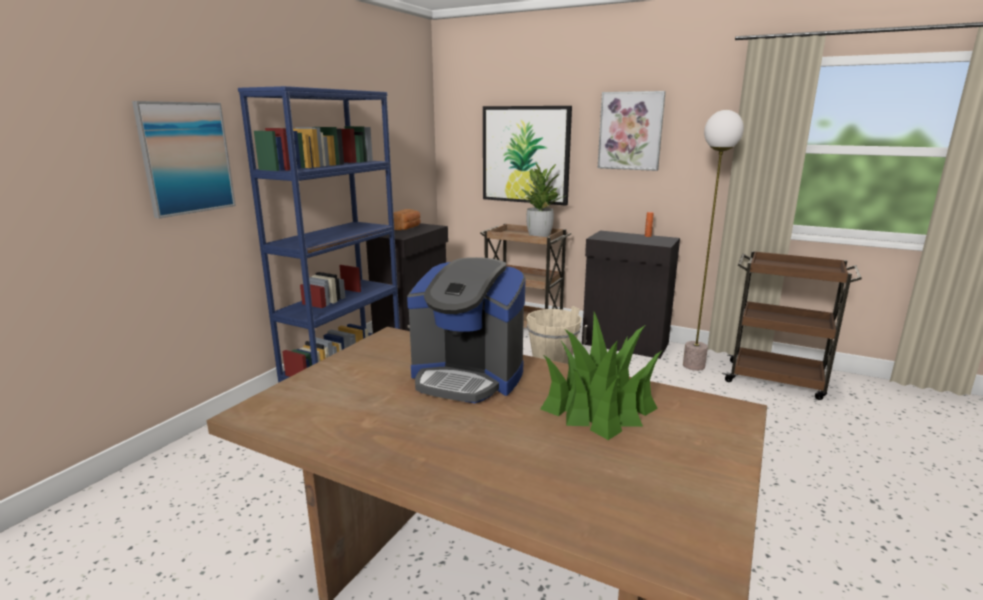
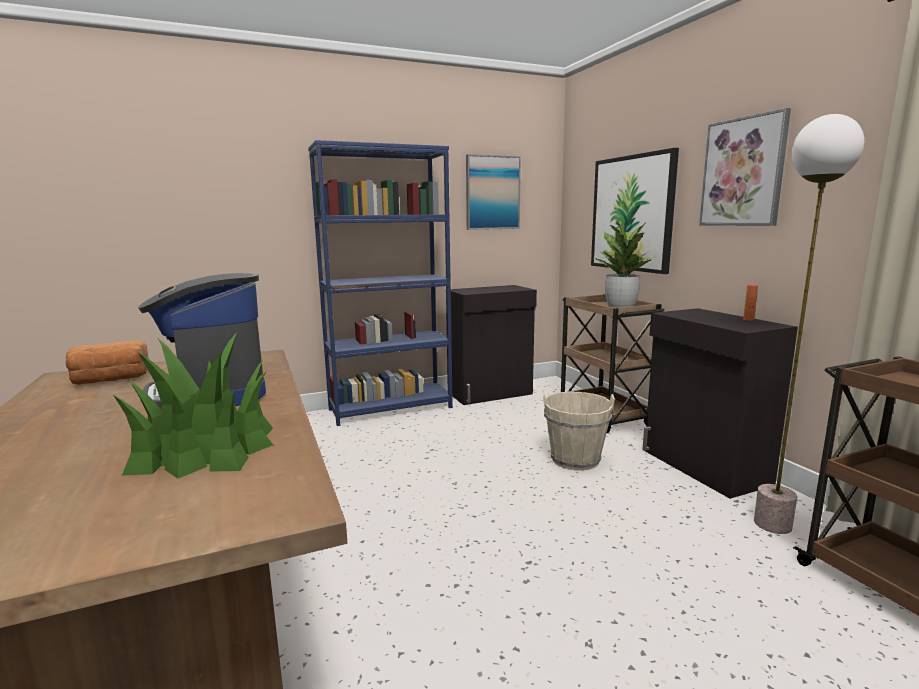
camera: 40 degrees right, 5 degrees down
picture [132,101,236,218] -> picture moved to [466,154,521,230]
bread [393,209,421,230] -> bread moved to [66,340,149,385]

